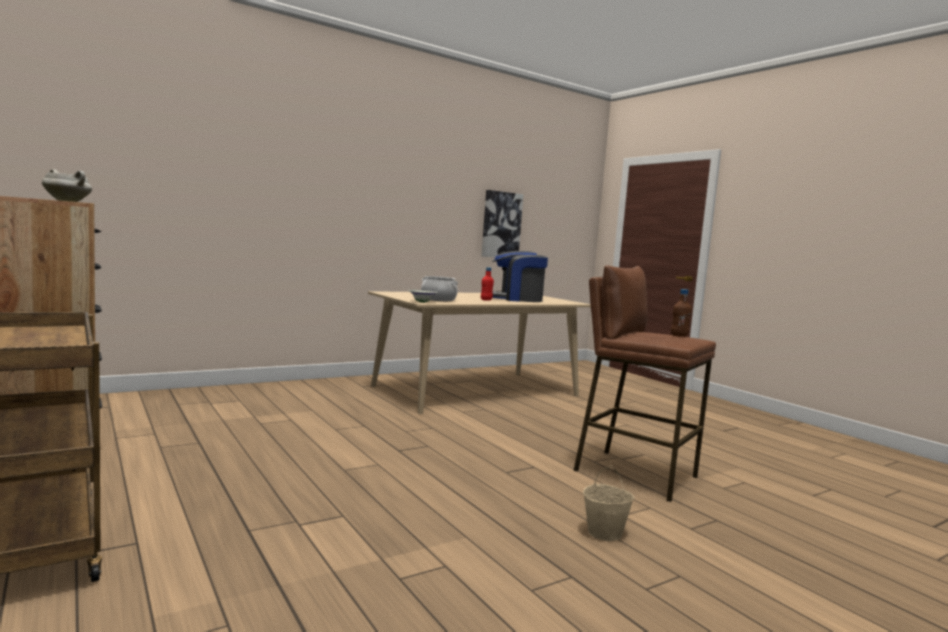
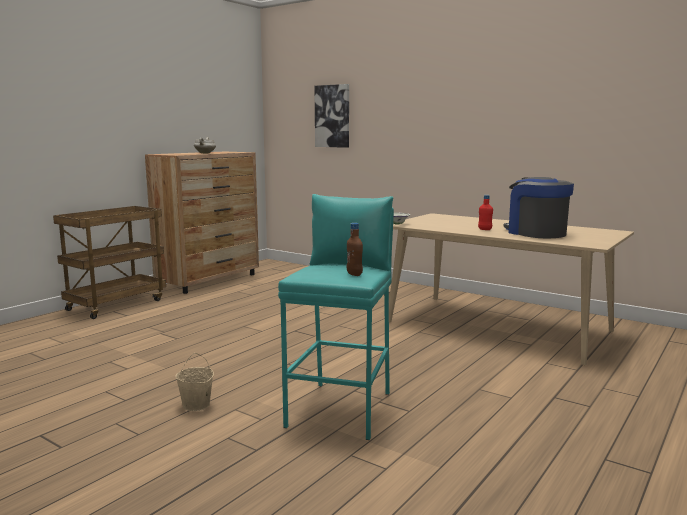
camera: 70 degrees right, 5 degrees up
cooking pot [421,276,458,301] -> none
picture [481,190,523,257] -> picture moved to [314,84,349,148]
brown stool [573,265,716,502] -> turquoise stool [278,194,394,440]

